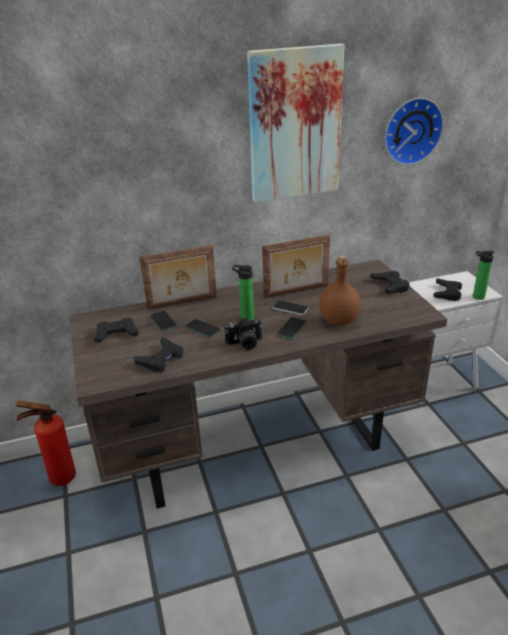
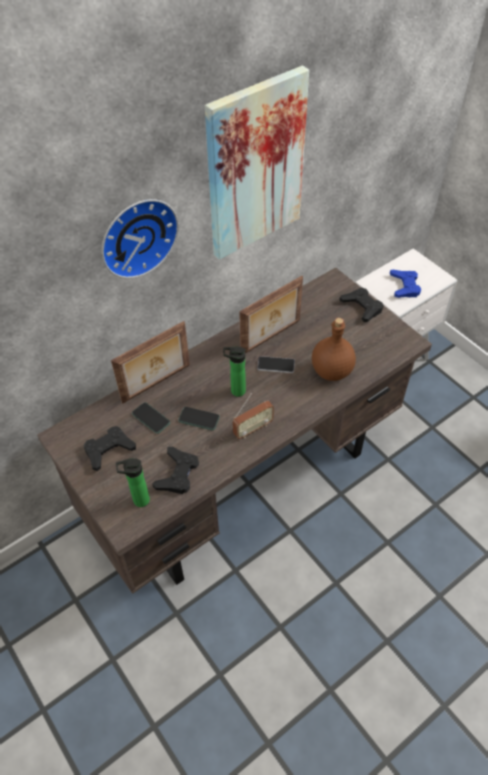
camera: 20 degrees left, 20 degrees up
fire extinguisher [16,401,76,486] -> none
camera [225,317,262,350] -> radio [233,394,274,439]
phone [277,317,307,339] -> none
wall clock [385,98,444,165] -> wall clock moved to [102,199,179,279]
black game controller [433,278,462,301] -> blue game controller [390,270,421,298]
bottle [473,250,495,300] -> bottle moved to [116,458,150,507]

